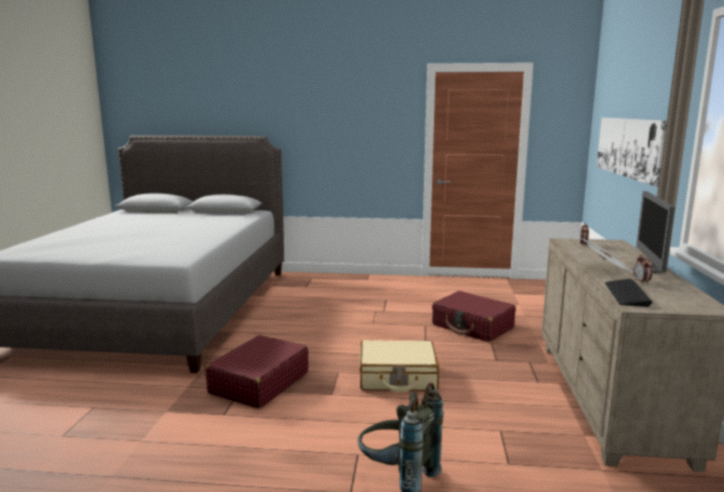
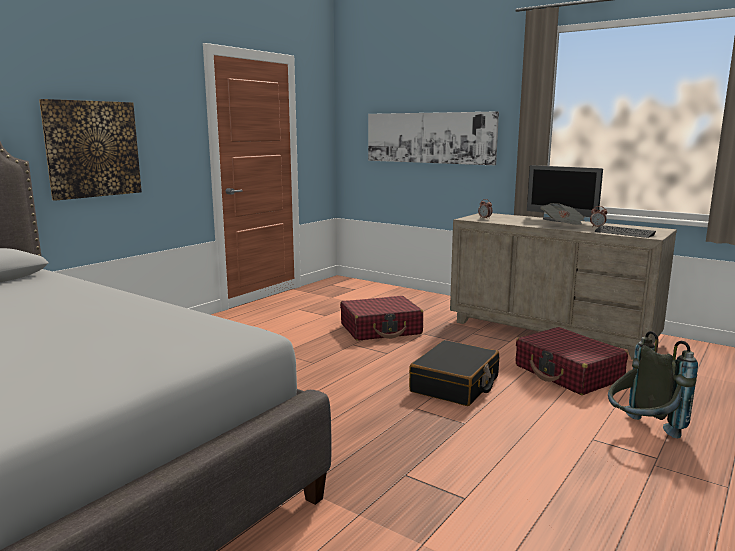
camera: 60 degrees left, 0 degrees up
red suitcase [206,335,309,409] -> red suitcase moved to [516,327,628,395]
beige suitcase [360,340,439,393] -> black suitcase [409,340,499,406]
none -> picture [39,99,142,201]

